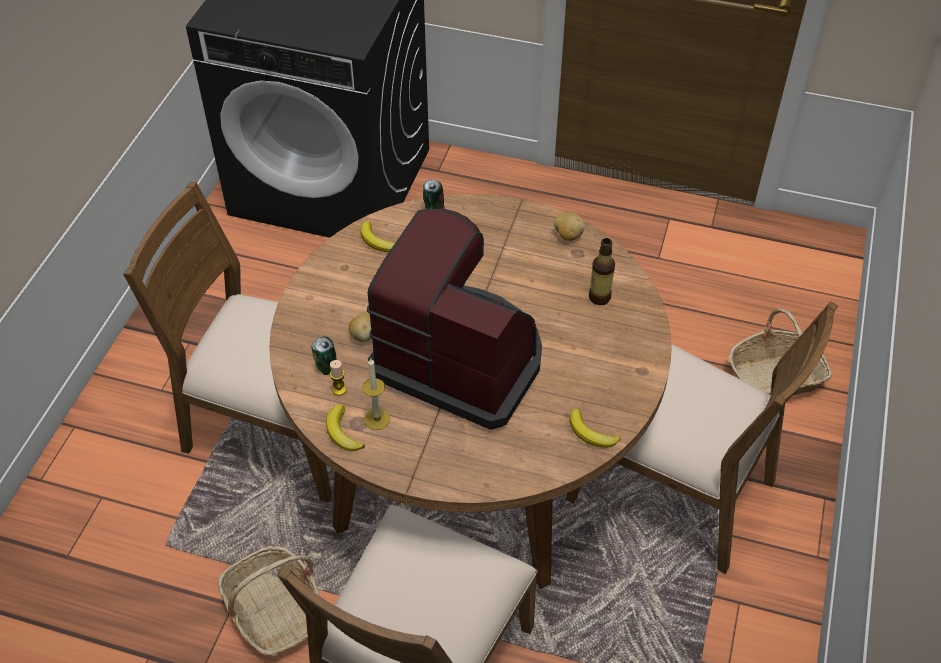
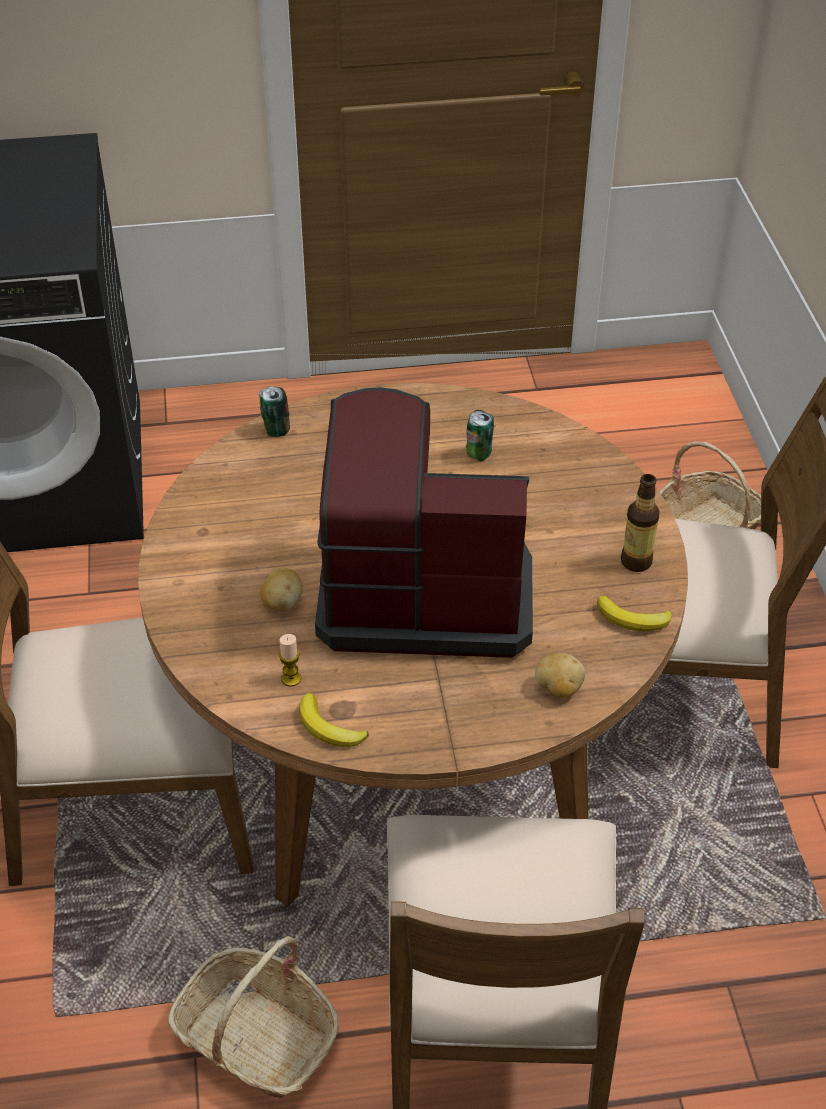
camera: 25 degrees left, 5 degrees down
can [311,336,337,375] -> can moved to [466,410,494,461]
banana [360,221,395,252] -> none
candle [362,359,390,430] -> none
potato [554,212,584,241] -> potato moved to [535,653,585,698]
bottle [589,238,615,305] -> bottle moved to [621,474,660,572]

